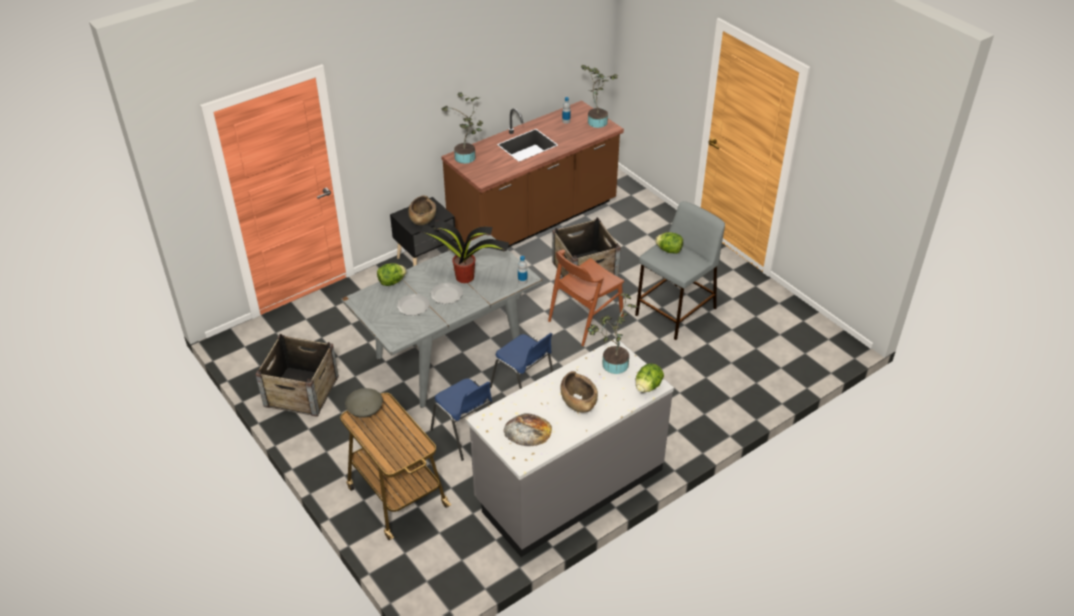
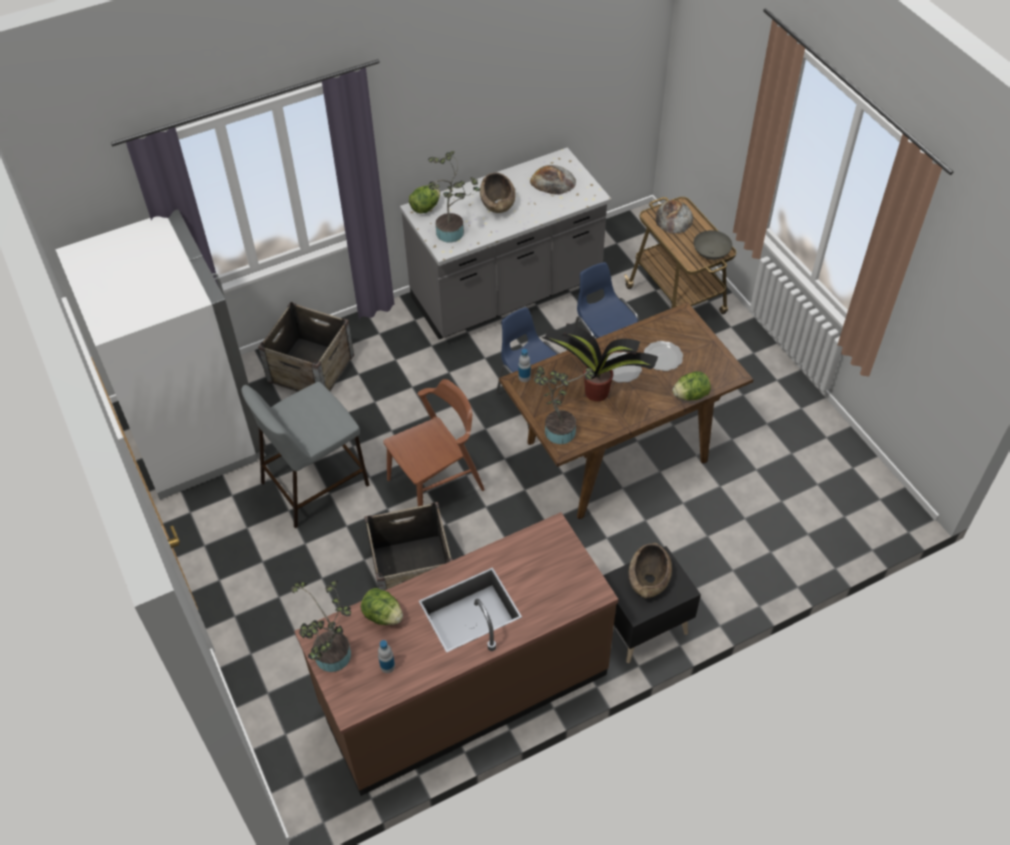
camera: 170 degrees left, 10 degrees up
crate [256,334,339,417] -> crate moved to [258,302,354,392]
grey dining table [341,235,543,408] -> brown dining table [499,302,754,519]
potted plant [442,92,483,164] -> potted plant moved to [534,366,594,444]
lettuce [655,232,683,254] -> lettuce moved to [361,588,403,625]
none -> white fridge [55,210,267,500]
none -> bread [655,200,693,234]

